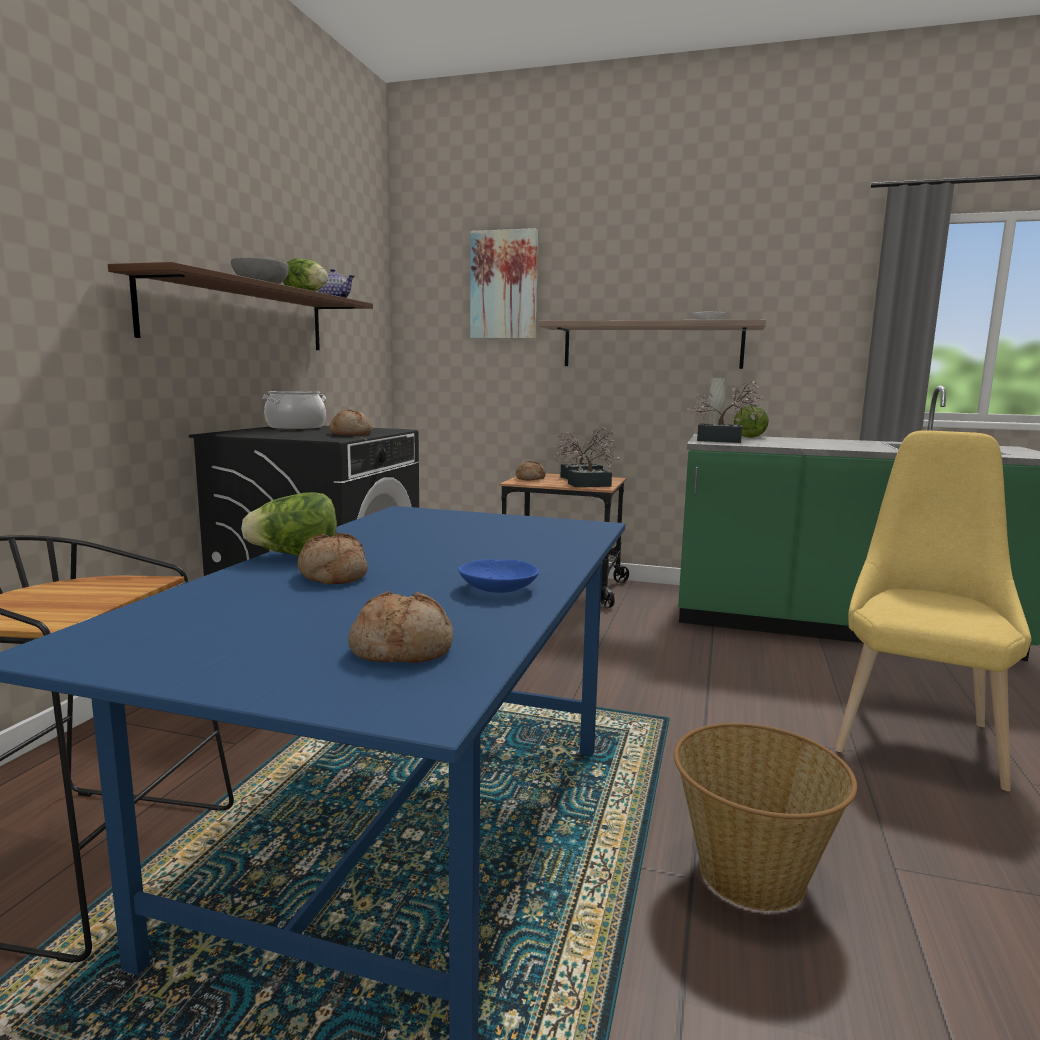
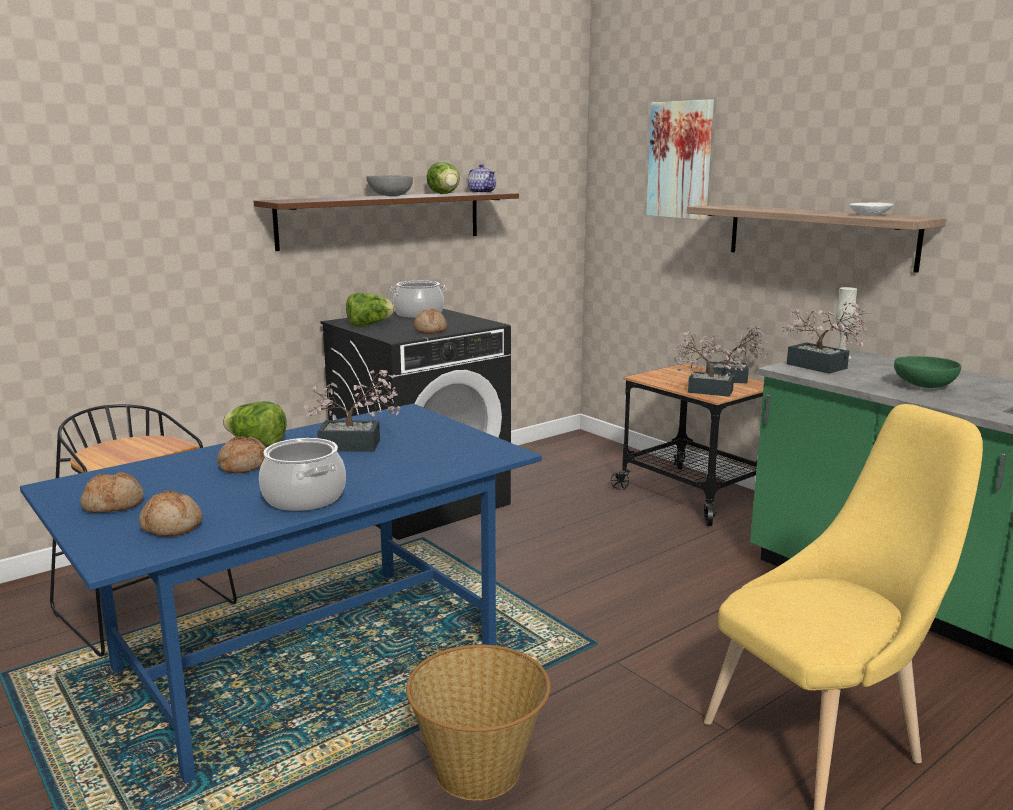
camera: 35 degrees right, 5 degrees up
blue bowl [458,559,539,593] -> cooking pot [259,438,346,511]
bread [516,461,546,480] -> bread moved to [80,472,144,513]
lettuce [734,405,769,438] -> lettuce moved to [346,292,395,327]
none -> potted plant [304,370,400,452]
none -> green bowl [894,356,961,388]

